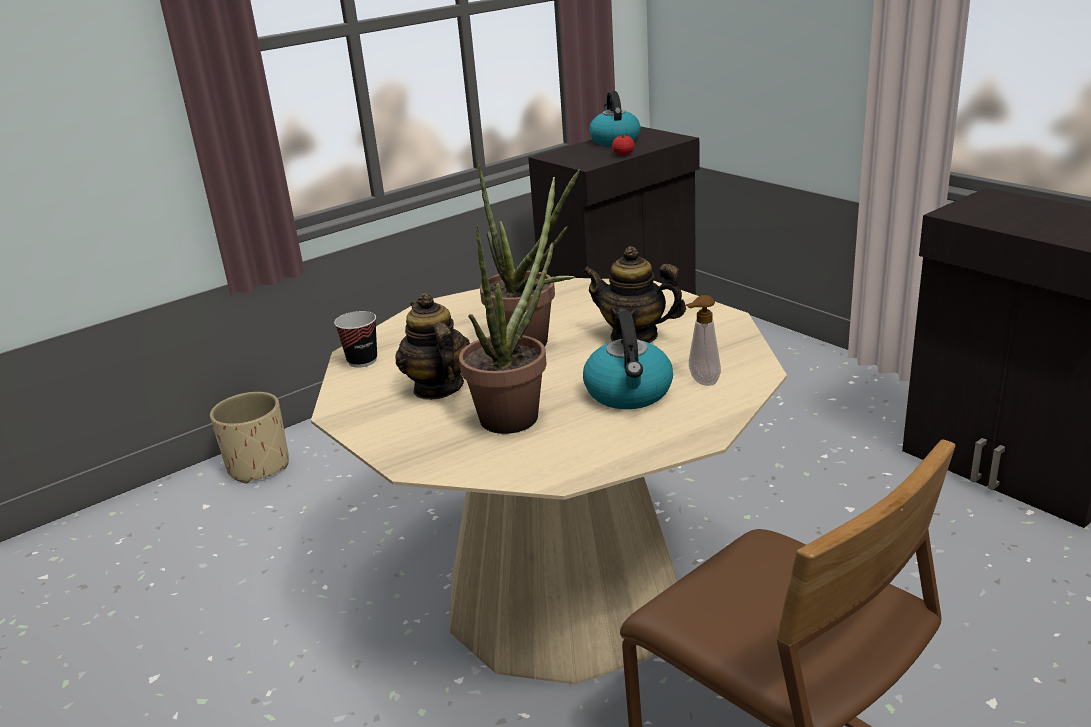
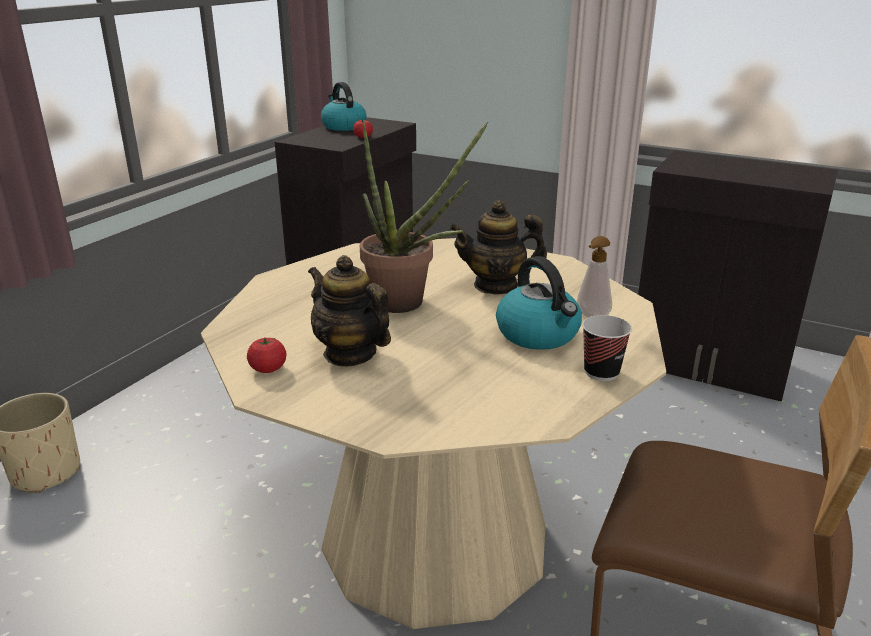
camera: 25 degrees left, 0 degrees up
cup [334,311,377,368] -> cup moved to [582,315,632,381]
potted plant [459,177,555,434] -> none
none -> tomato [247,337,287,373]

